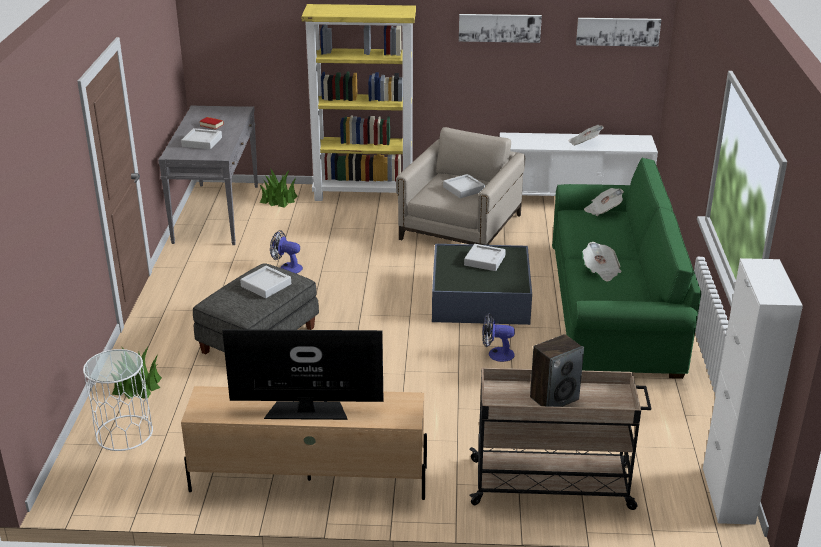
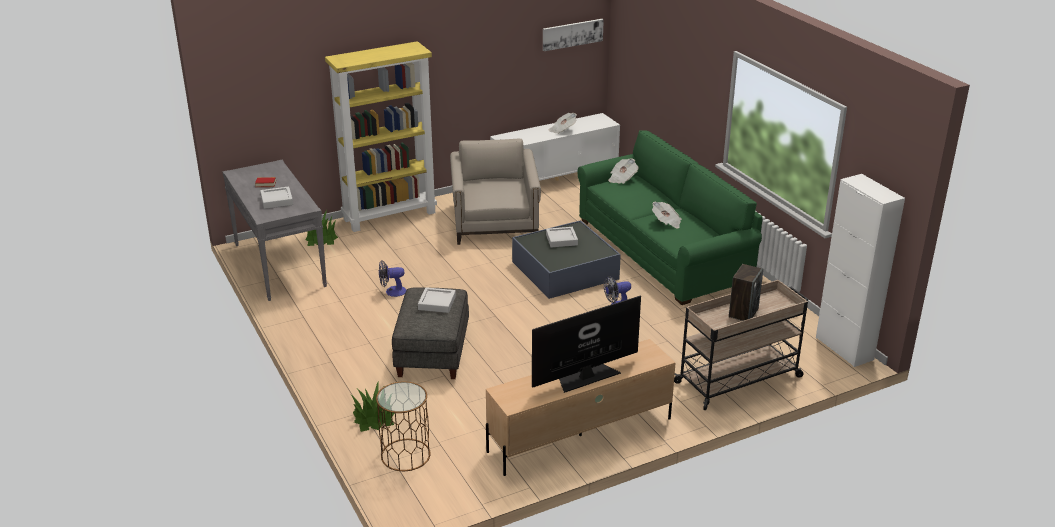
camera: 30 degrees left, 0 degrees up
white side table [83,349,153,451] -> brown side table [376,382,431,471]
grey tray [443,174,485,198] -> none
picture [459,14,542,43] -> none

